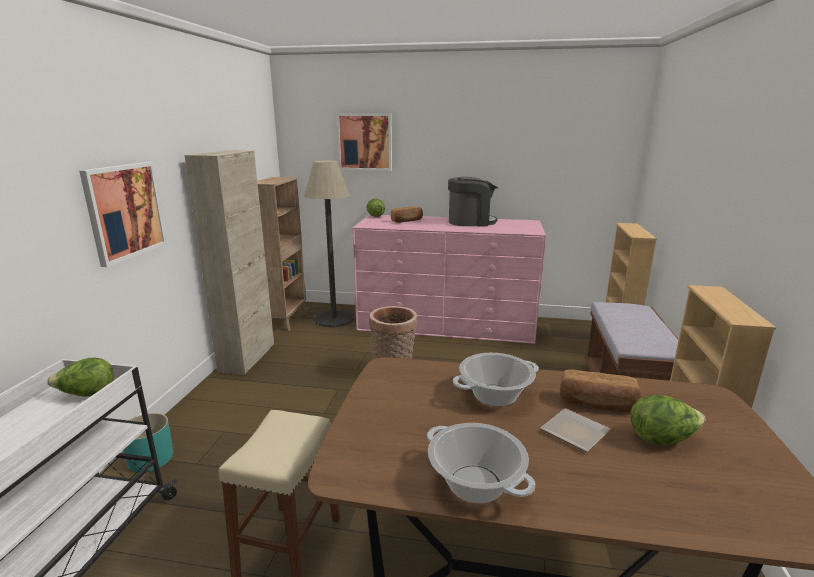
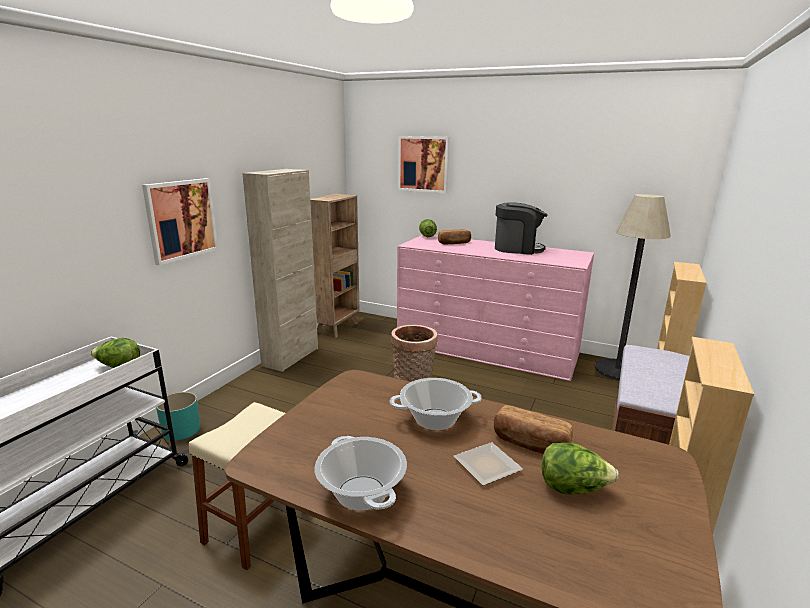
camera: 15 degrees right, 0 degrees up
floor lamp [305,160,354,327] -> floor lamp moved to [595,194,671,380]

